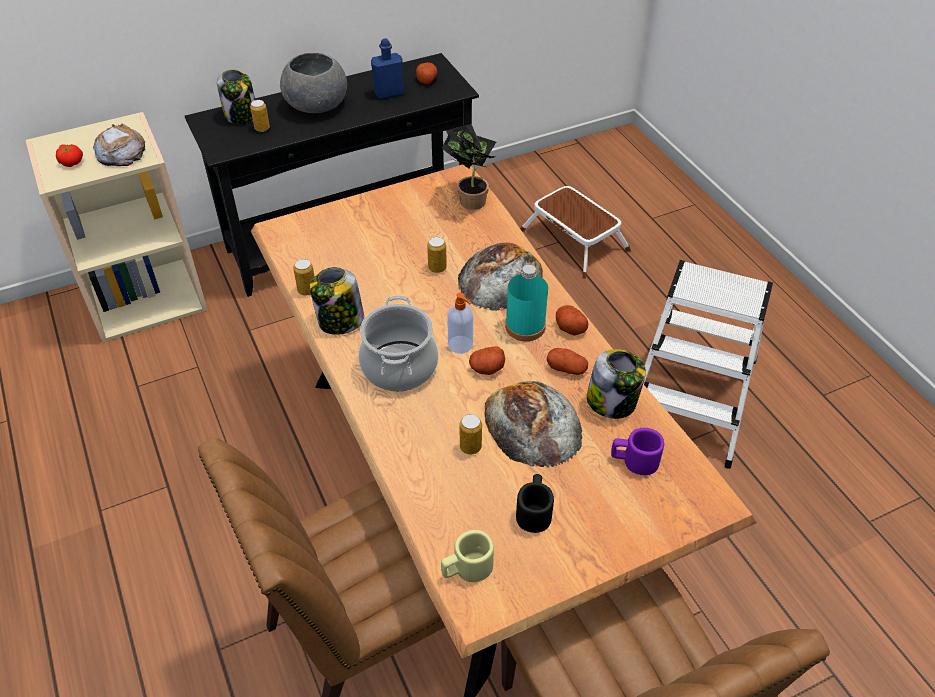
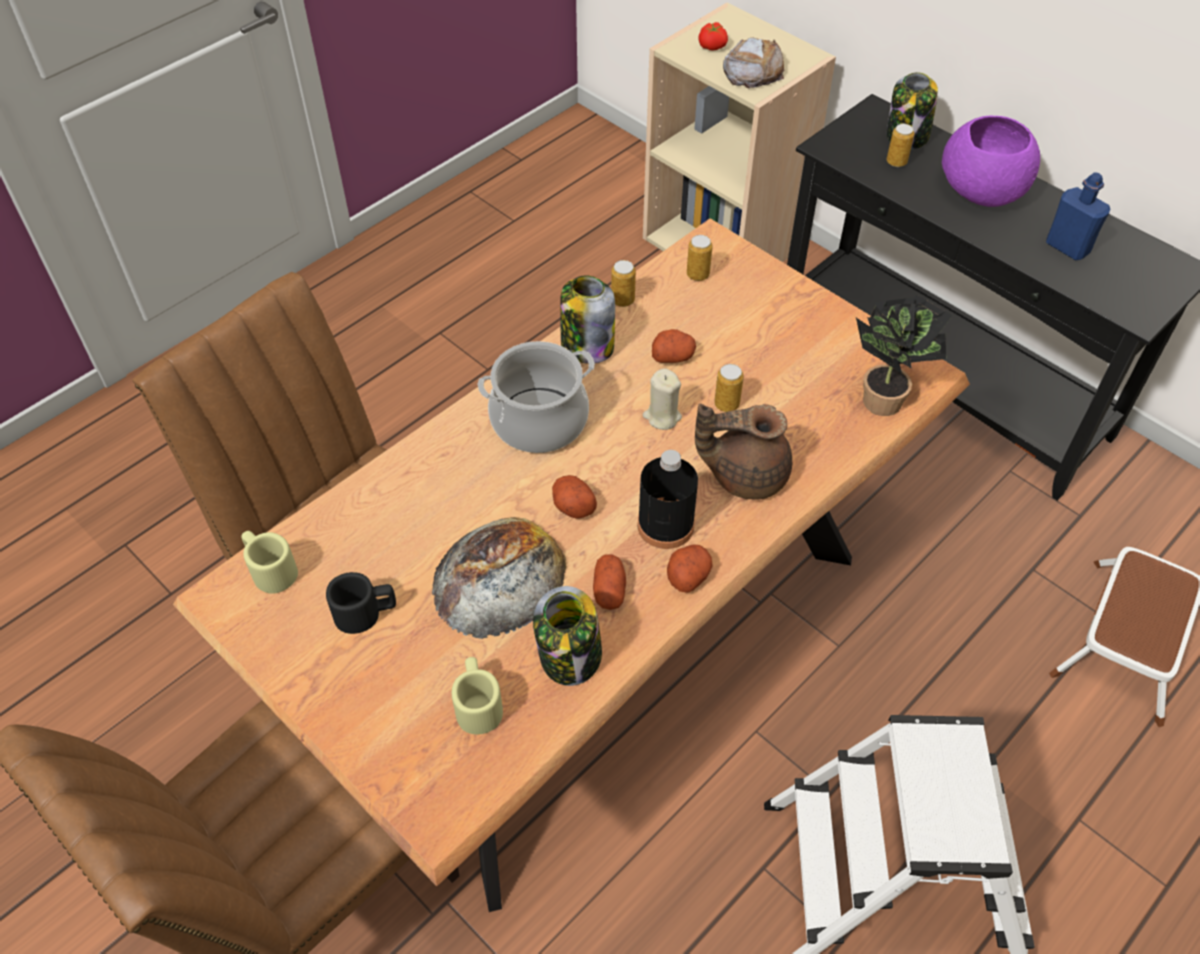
camera: 70 degrees right, 5 degrees up
grey bowl [280,53,347,113] -> purple bowl [942,116,1040,207]
potato [416,62,437,84] -> potato moved to [652,329,696,363]
soap dispenser [447,293,473,354] -> none
bread [458,242,543,311] -> brown teapot [695,404,792,500]
can [460,414,482,454] -> can moved to [687,235,713,281]
turquoise bottle [505,265,548,341] -> black bottle [637,450,698,549]
purple mug [611,428,664,475] -> beige mug [452,657,503,734]
none -> beige candle [643,369,682,430]

